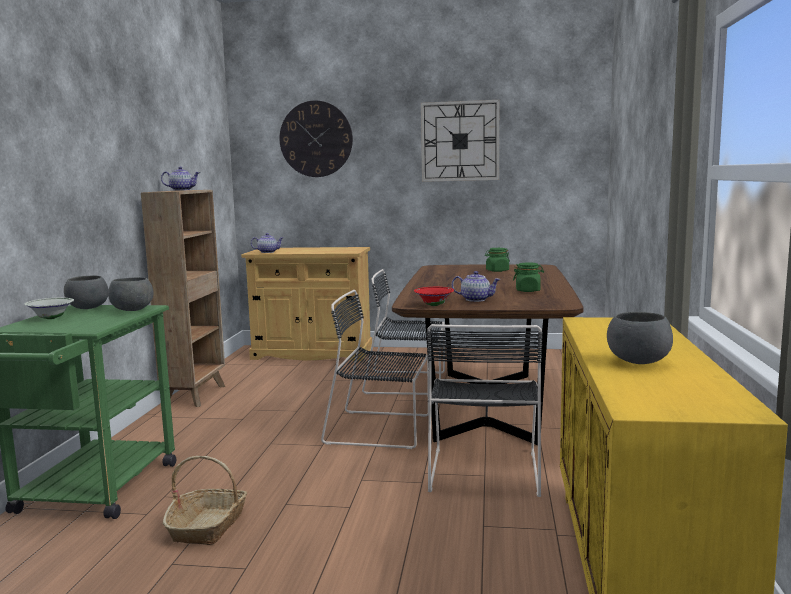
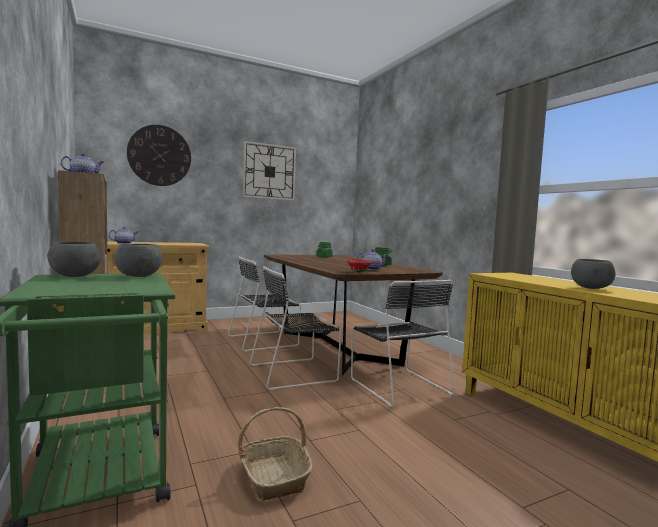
camera: 35 degrees left, 5 degrees down
white bowl [24,298,74,319] -> none

